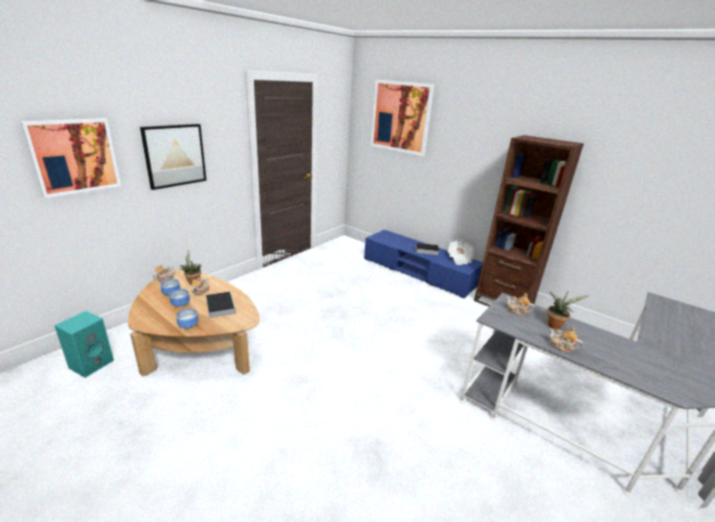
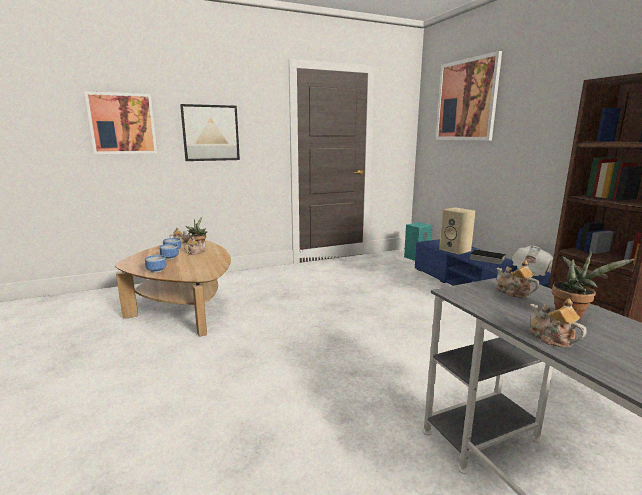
camera: 30 degrees right, 10 degrees down
turquoise speaker [54,311,114,378] -> turquoise speaker moved to [404,222,432,261]
book [206,292,236,318] -> none
none -> beige speaker [439,207,475,254]

